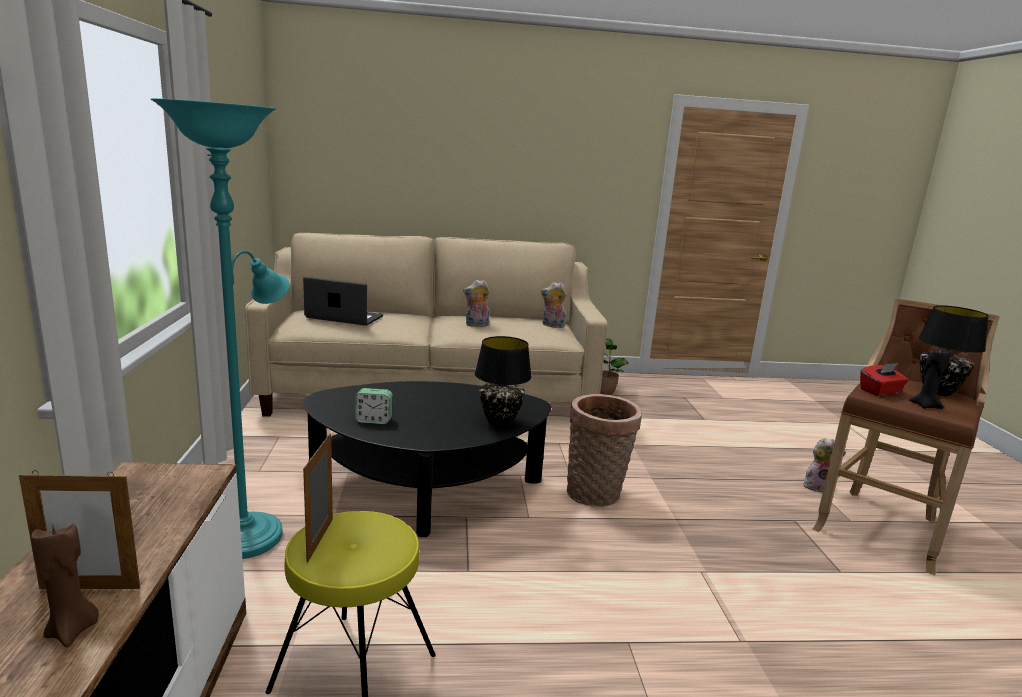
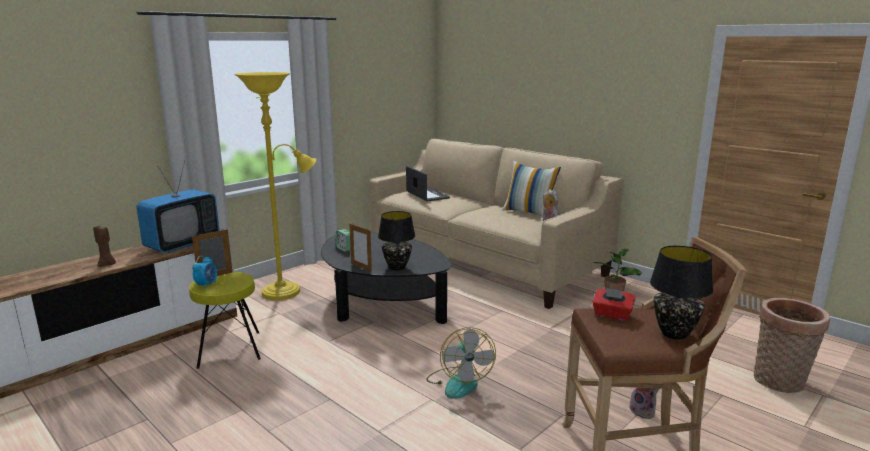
camera: 50 degrees right, 0 degrees up
picture frame [19,470,140,589] -> picture frame moved to [349,224,372,272]
turquoise floor lamp [151,98,289,559] -> yellow floor lamp [234,72,316,300]
plush toy [463,280,490,327] -> none
basket [567,394,642,507] -> basket moved to [753,298,830,393]
black candle [909,349,951,409] -> none
none -> television [136,161,220,253]
none -> alarm clock [192,256,217,289]
none -> fan [427,327,496,399]
none -> pillow [502,161,561,217]

